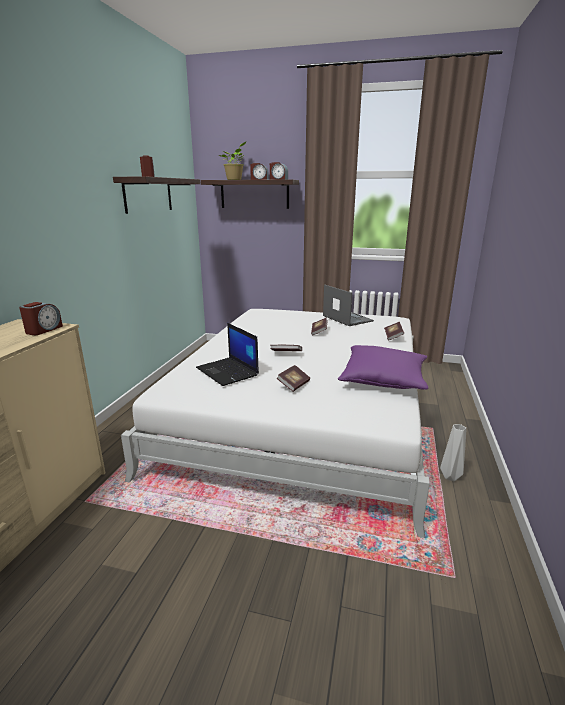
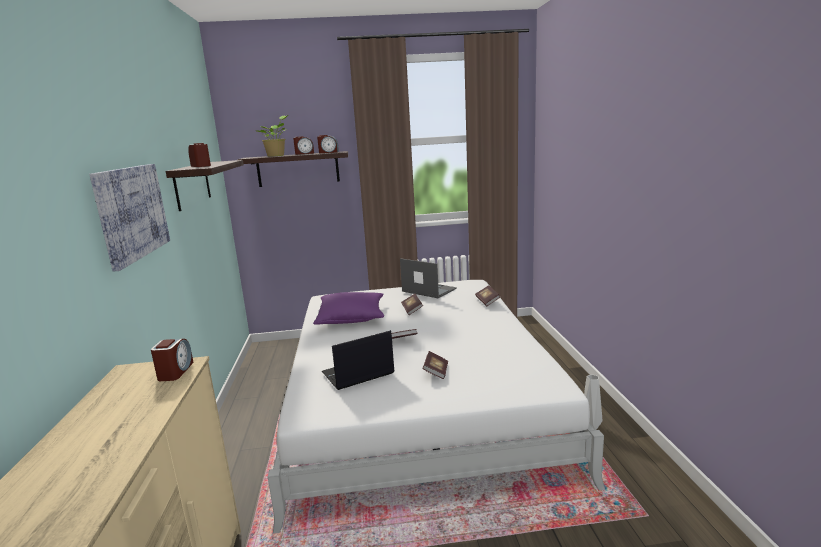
camera: 20 degrees left, 5 degrees down
laptop [196,323,259,386] -> laptop turned 120 degrees clockwise [322,330,394,390]
purple pillow [338,345,428,390] -> purple pillow moved to [313,292,384,325]
none -> picture [89,164,170,272]

